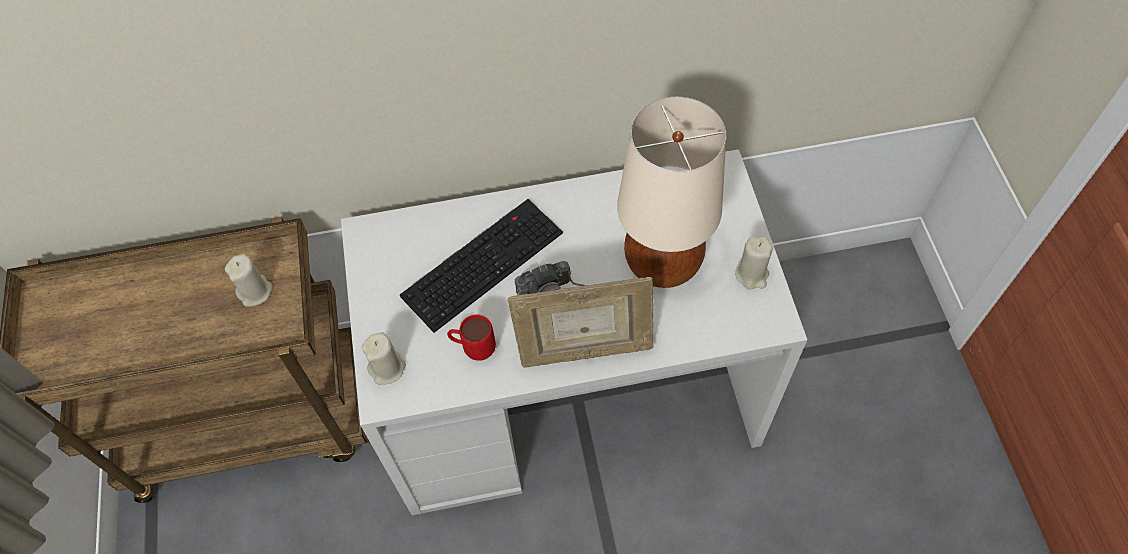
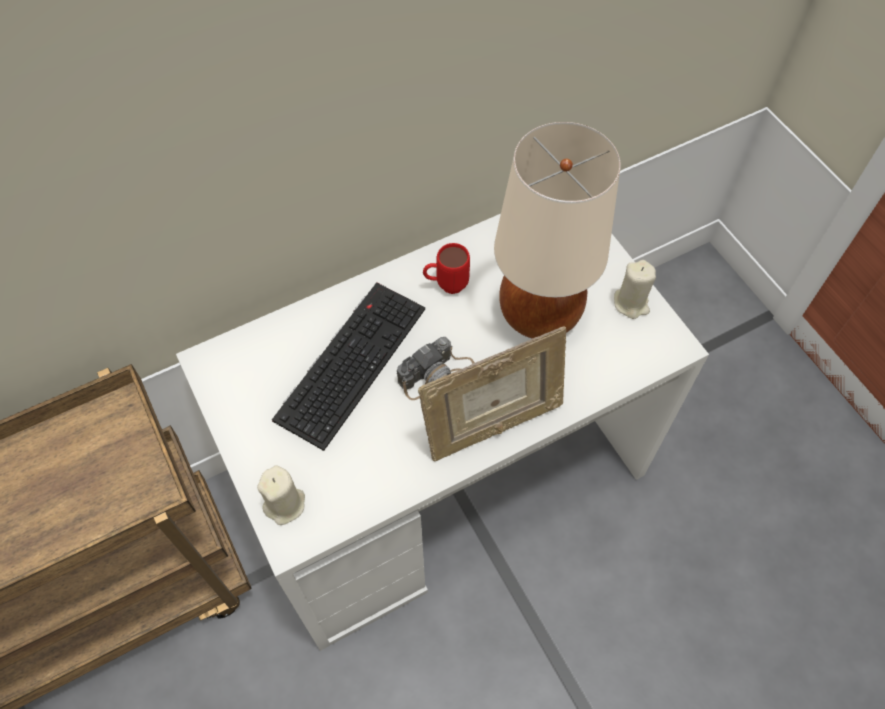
camera: 20 degrees left, 0 degrees up
beige candle [225,254,273,307] -> none
red mug [447,315,496,361] -> red mug moved to [423,243,470,294]

